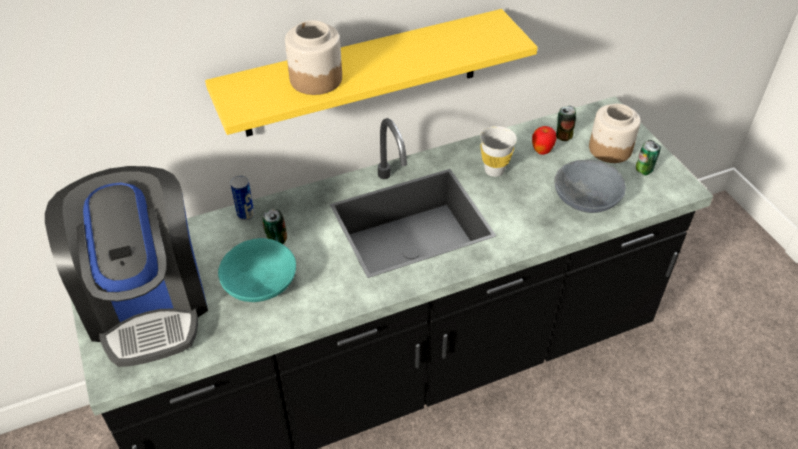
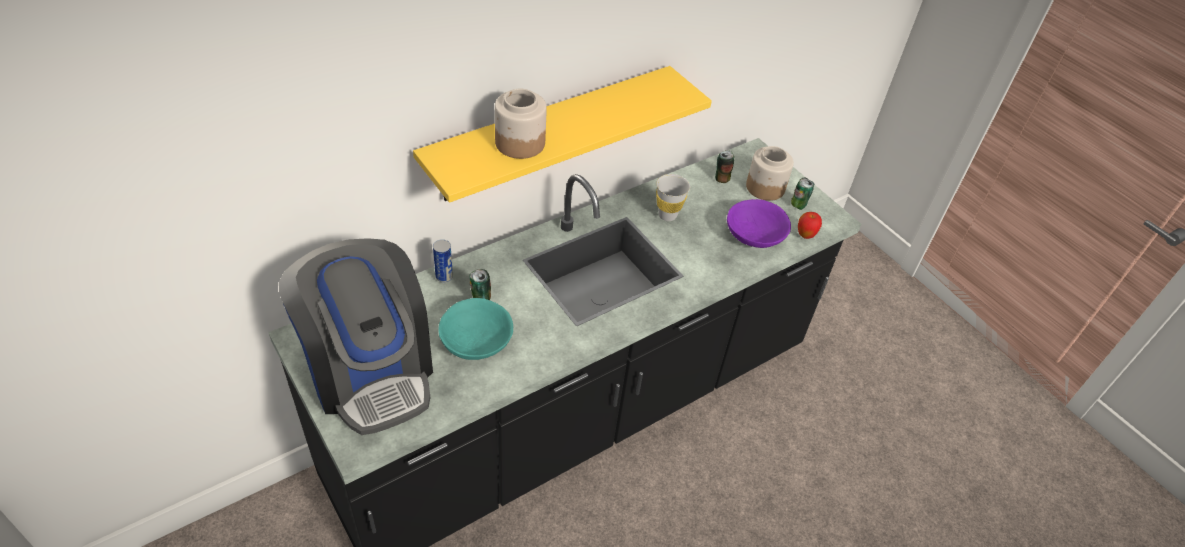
camera: 15 degrees left, 0 degrees up
apple [532,126,557,155] -> apple moved to [798,212,822,239]
grey bowl [554,160,626,213] -> purple bowl [727,199,791,248]

